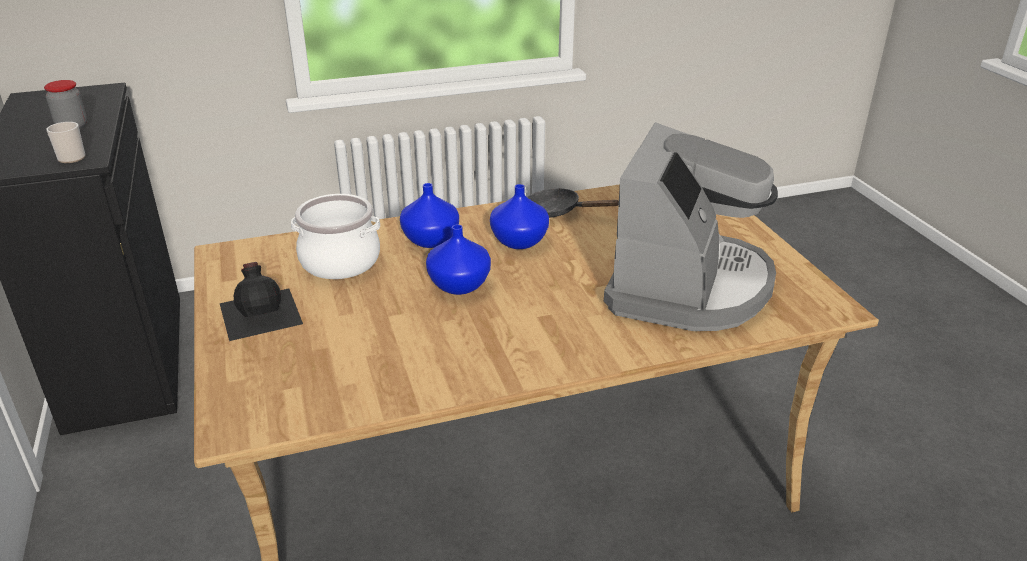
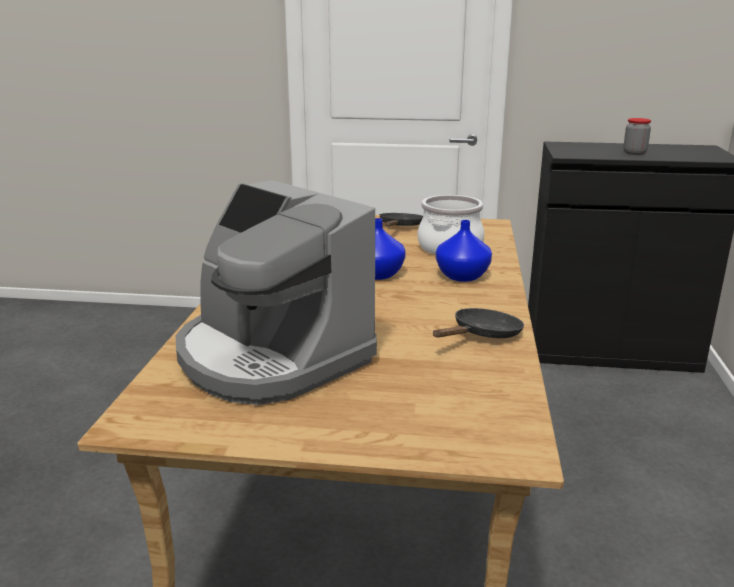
camera: 115 degrees right, 10 degrees down
mug [46,122,85,163] -> none
black bottle [220,262,303,341] -> black frying pan [379,213,423,226]
blue vase [490,184,549,249] -> none

